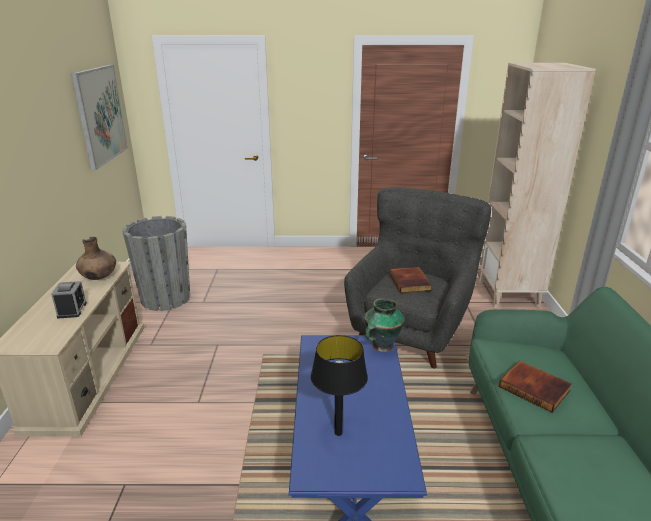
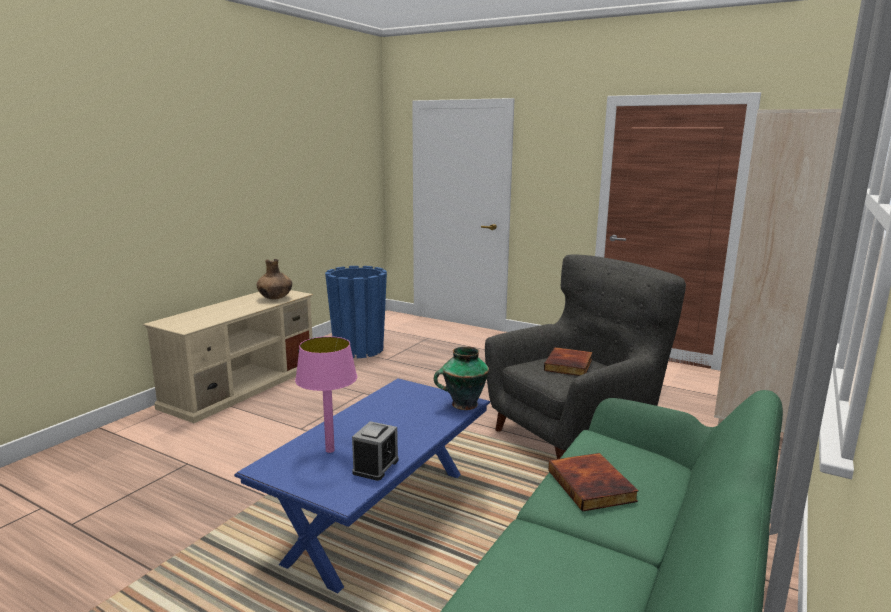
camera: 30 degrees right, 10 degrees down
alarm clock [51,281,87,318] -> alarm clock moved to [352,421,399,481]
picture [71,65,128,170] -> none
grey planter [122,216,190,311] -> blue planter [325,266,387,358]
black table lamp [311,335,368,436] -> pink table lamp [295,336,357,453]

